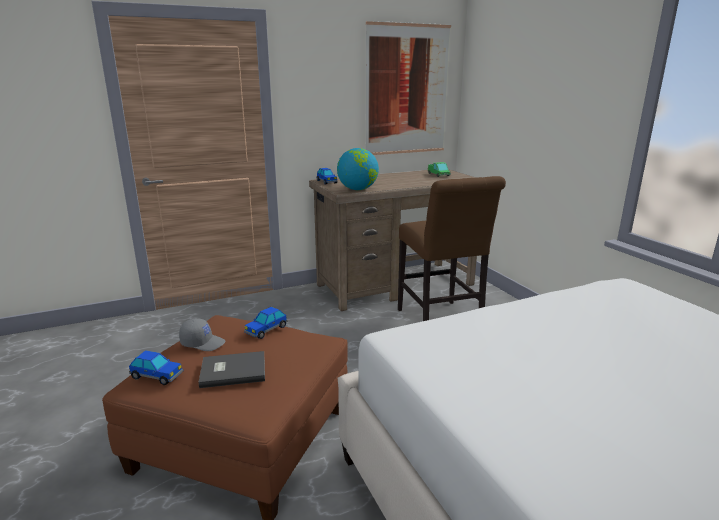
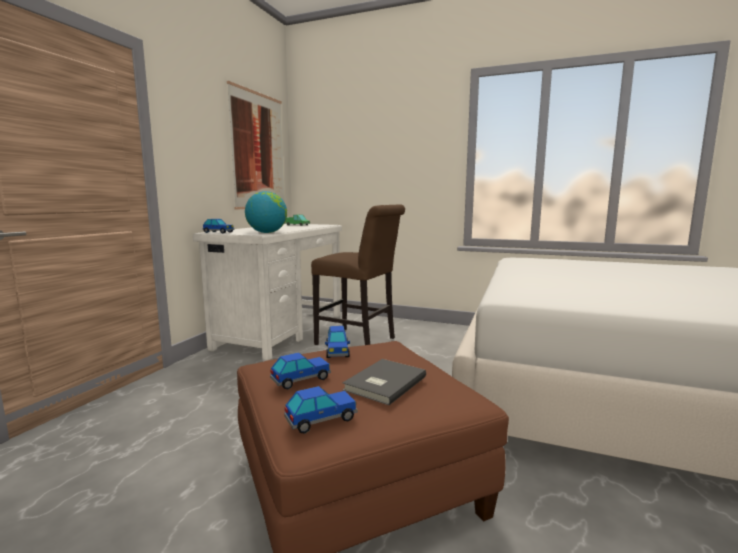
camera: 45 degrees left, 10 degrees down
grey cap [179,318,225,351] -> toy car [270,352,331,389]
brown desk [309,169,477,311] -> white desk [193,224,342,361]

